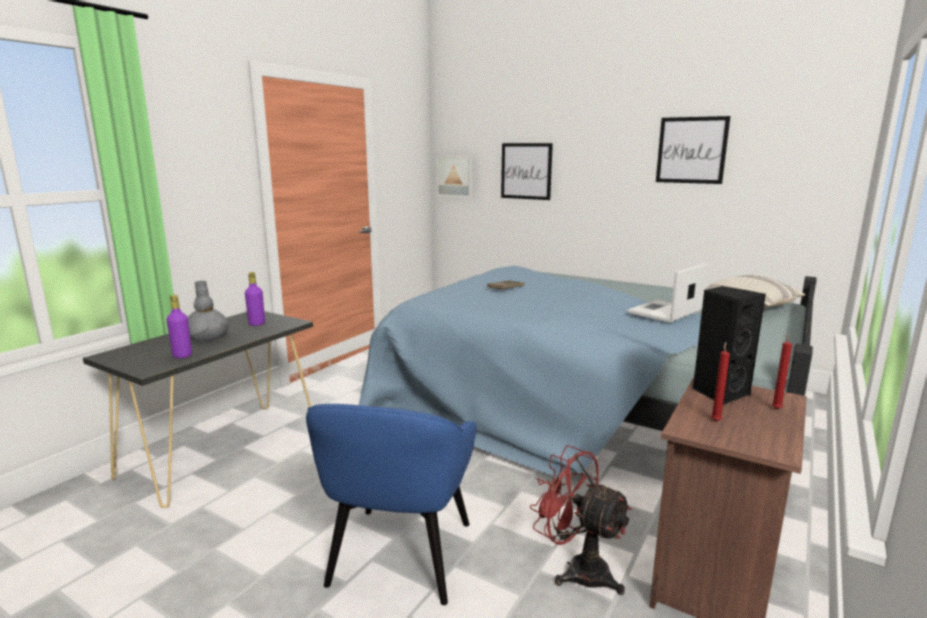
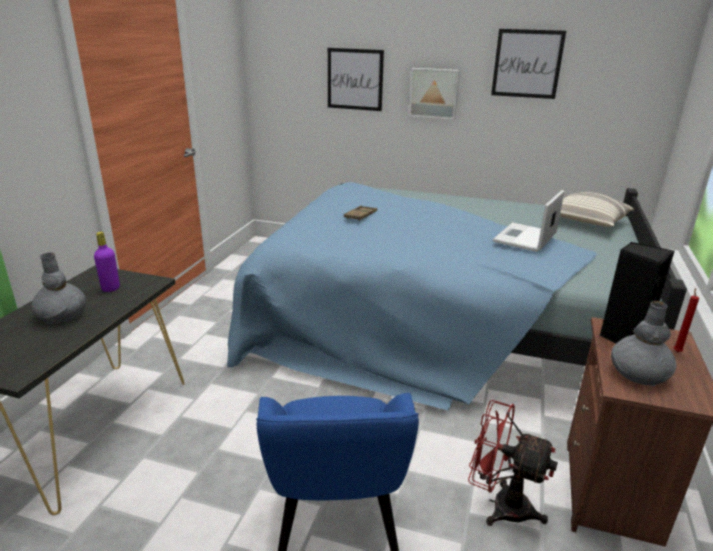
camera: 15 degrees left, 10 degrees up
purple bottle [166,295,192,358] -> none
picture [437,156,473,197] -> picture moved to [409,68,460,120]
red candle [711,342,730,421] -> grey vase [611,300,676,386]

